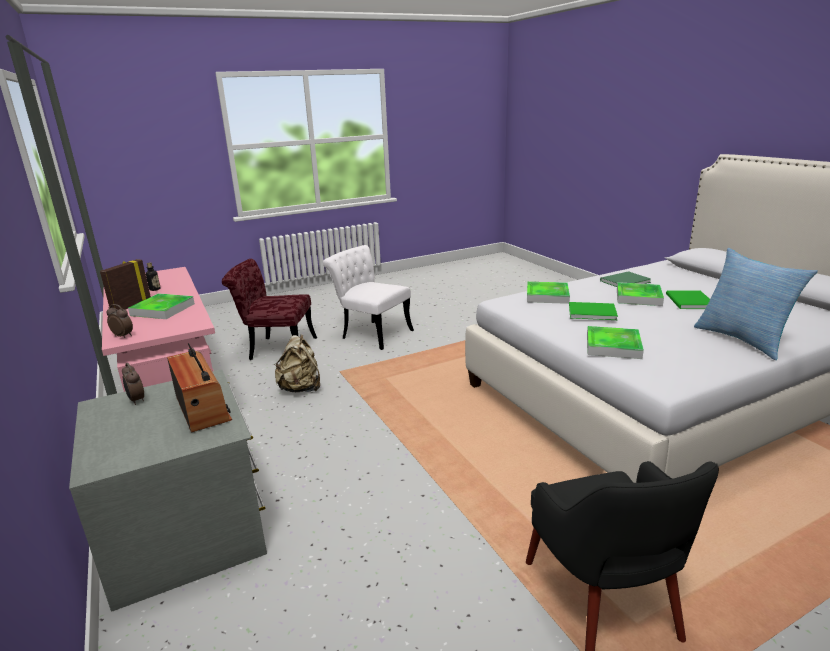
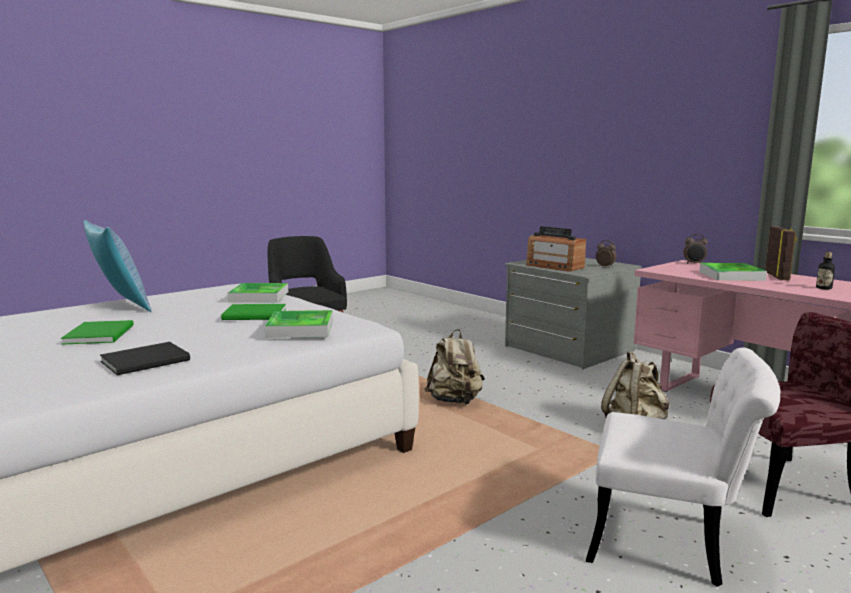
camera: 165 degrees right, 10 degrees down
green book [600,271,651,287] -> black book [100,342,190,375]
tray [617,282,664,306] -> none
none -> beige backpack [424,329,485,405]

